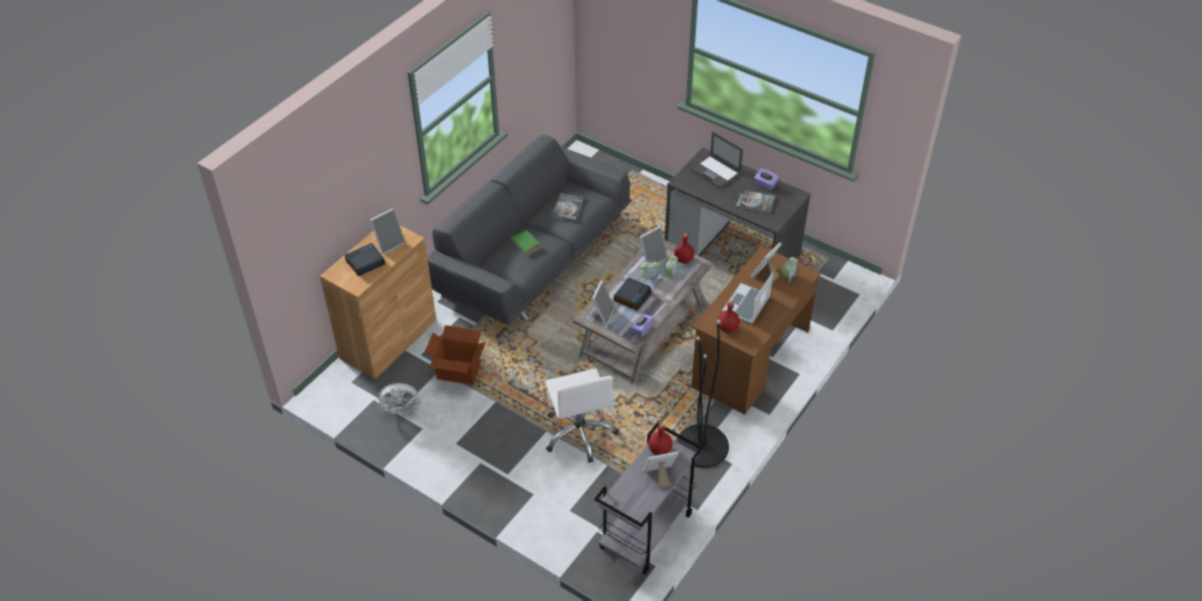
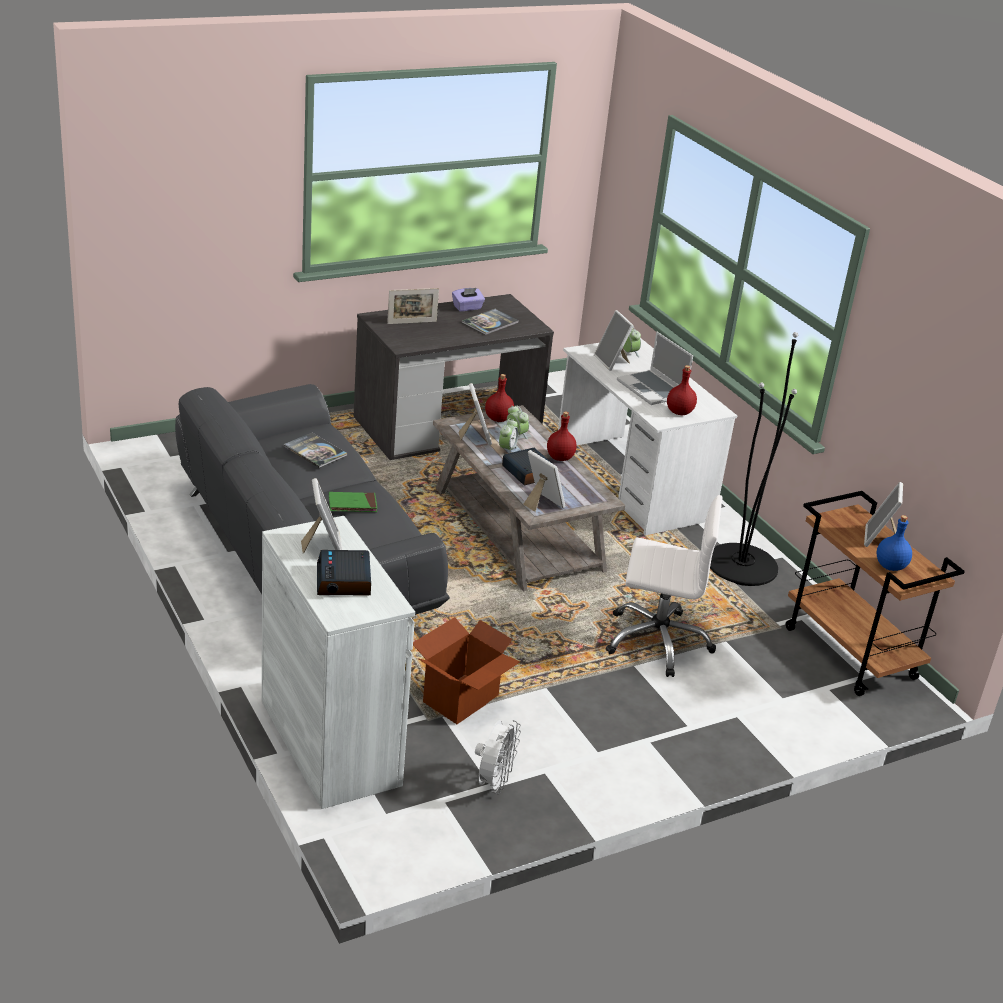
camera: 65 degrees left, 15 degrees down
brown cabinet [320,226,436,379] -> white cabinet [262,516,415,809]
grey cart [594,423,703,575] -> brown cart [786,491,965,696]
purple tissue box [630,314,654,337] -> none
red bottle [648,423,673,455] -> red bottle moved to [547,412,577,461]
laptop [691,132,743,188] -> picture frame [387,288,439,324]
brown desk [691,246,821,415] -> white desk [558,338,737,536]
none -> blue bottle [877,515,912,571]

